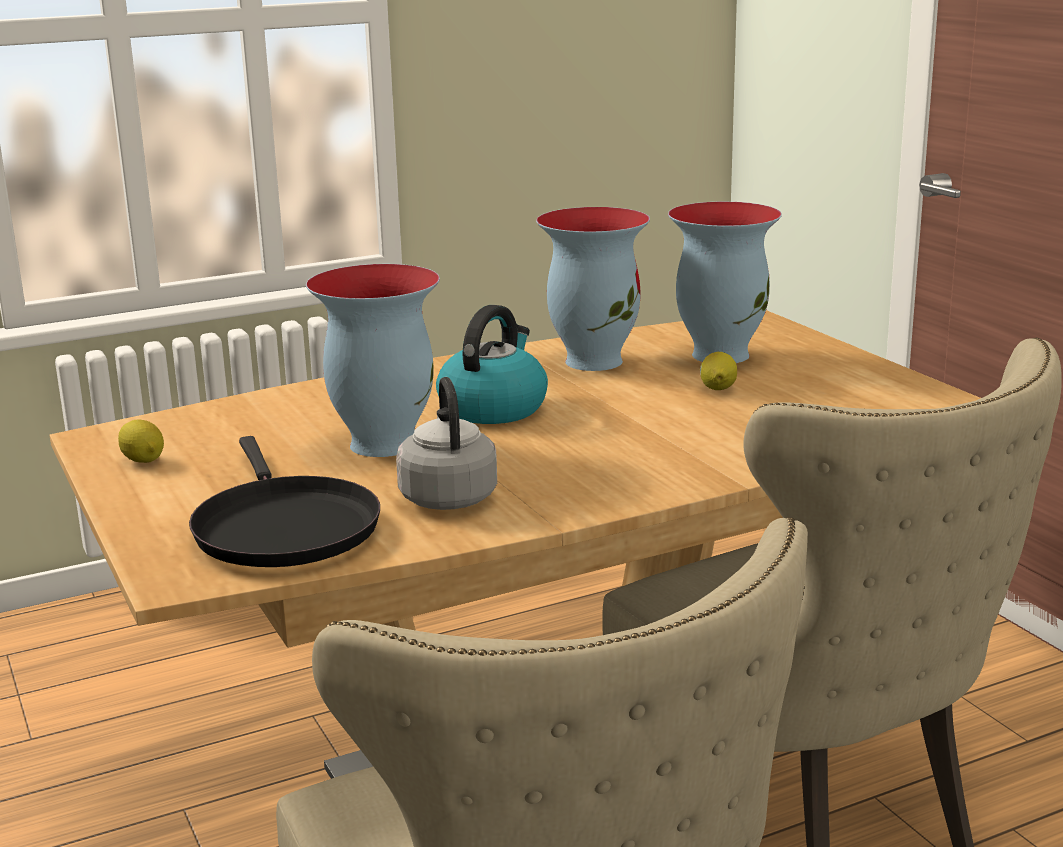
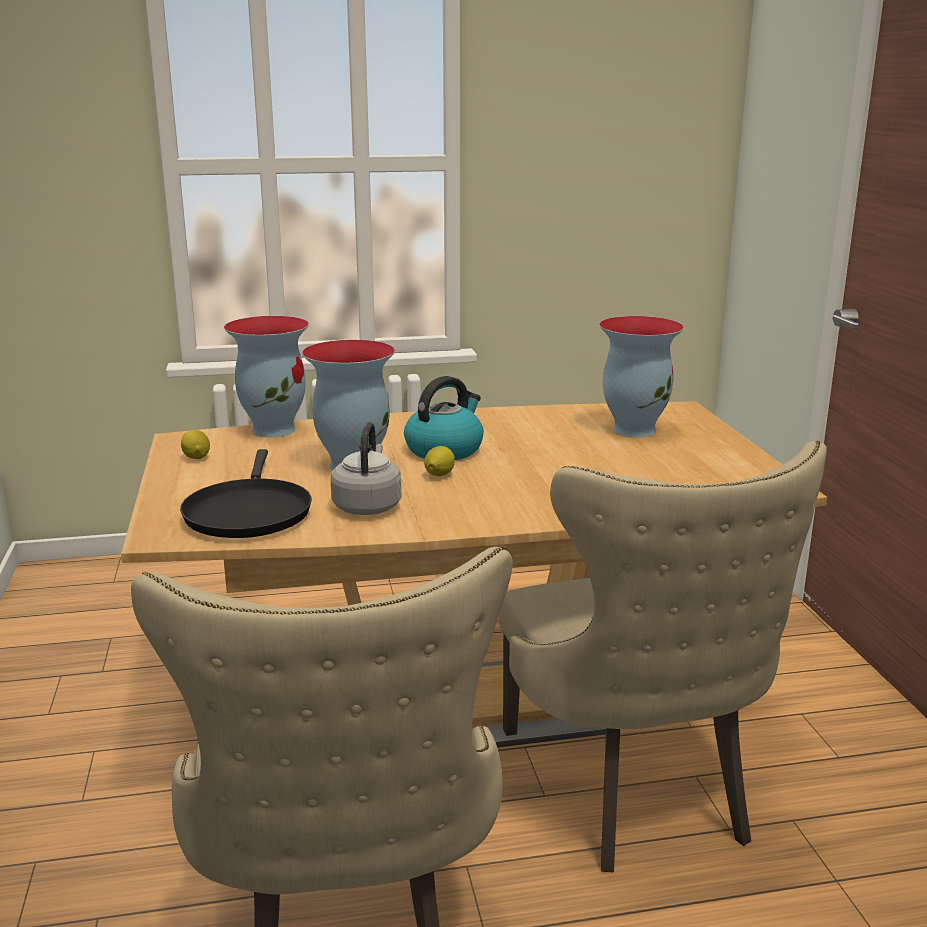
camera: 15 degrees right, 0 degrees up
vase [536,207,650,371] -> vase moved to [224,316,309,437]
lemon [700,352,737,390] -> lemon moved to [424,446,455,476]

